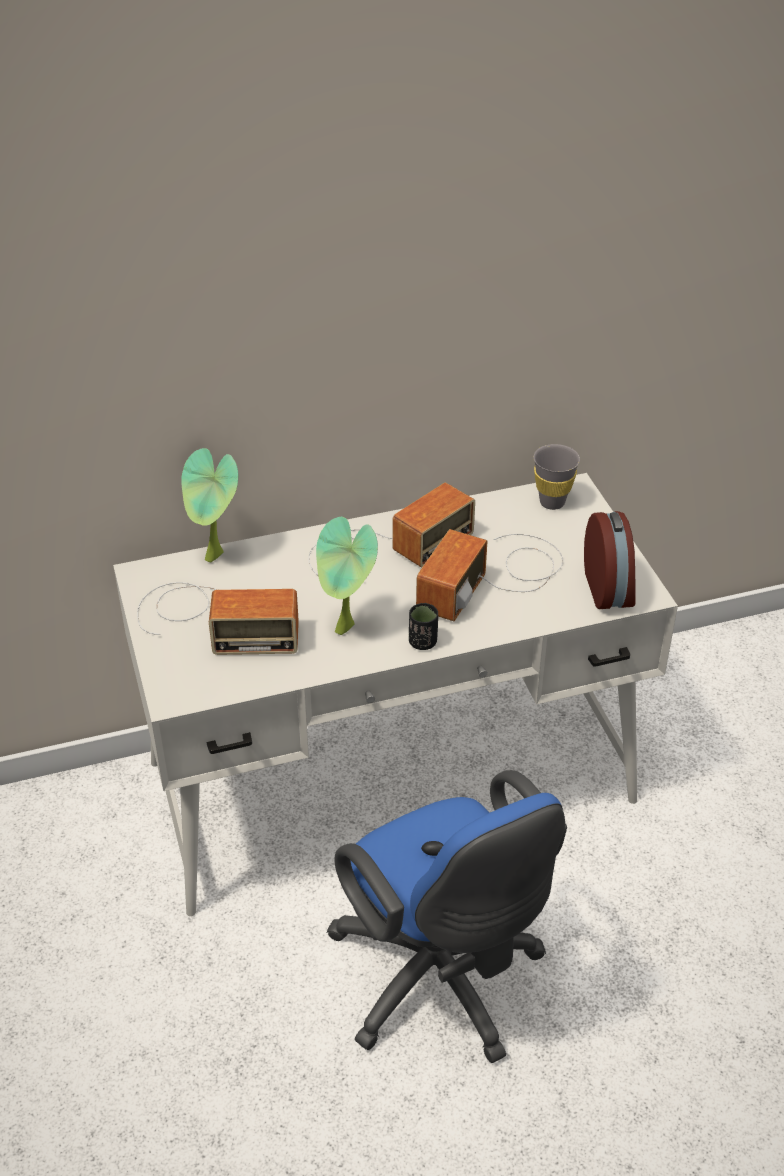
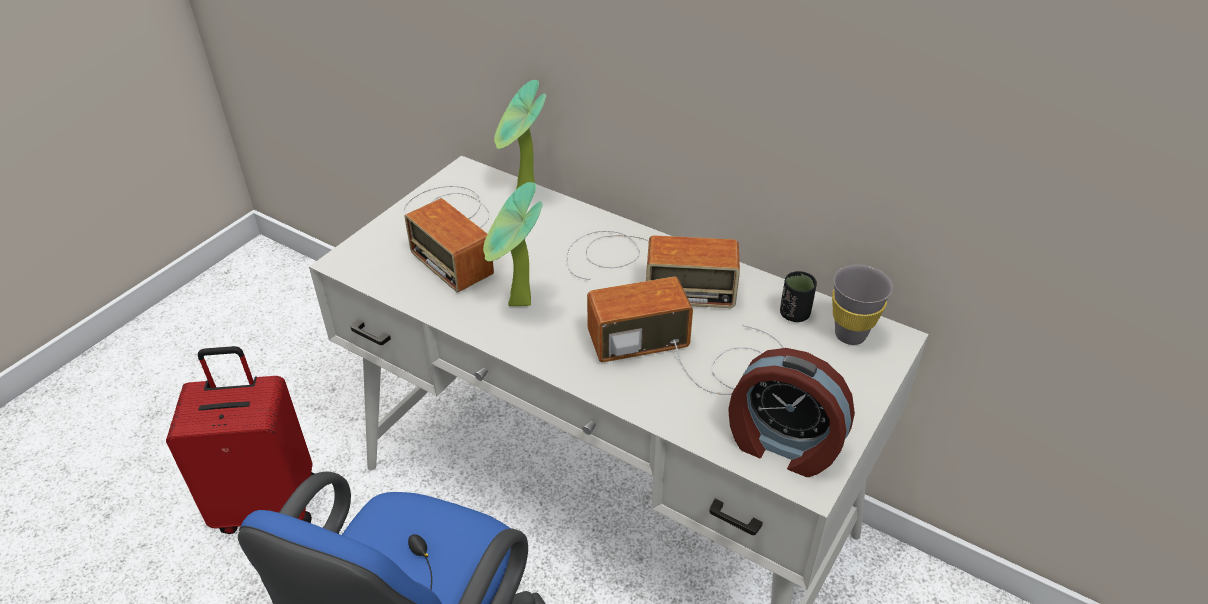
camera: 50 degrees right, 0 degrees up
black cup [409,603,438,650] -> black cup moved to [780,271,817,322]
alarm clock [584,511,636,609] -> alarm clock turned 75 degrees clockwise [728,348,855,477]
none -> red suitcase [166,346,315,534]

